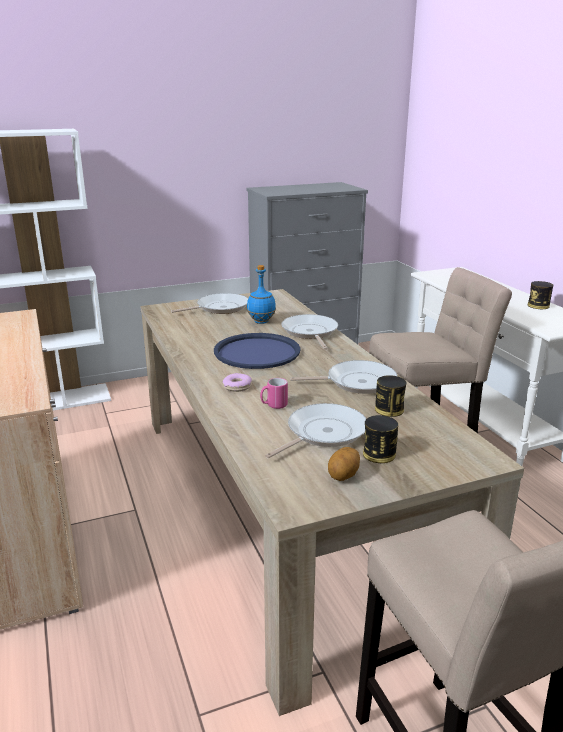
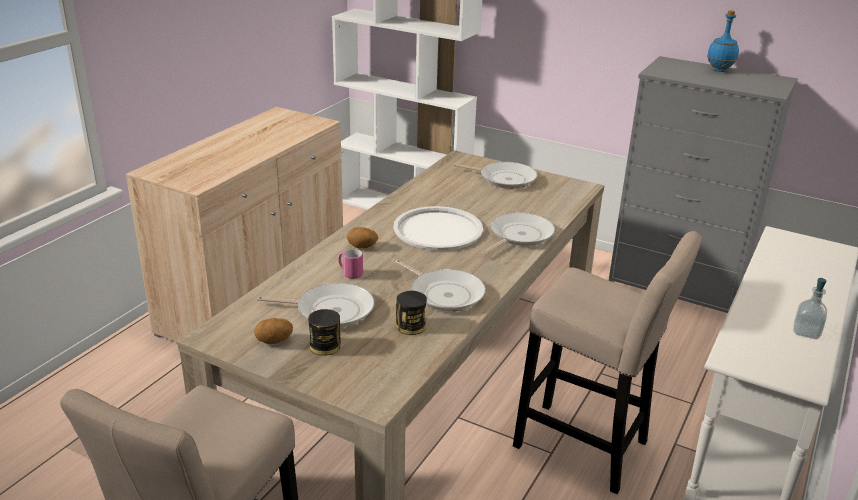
camera: 50 degrees right, 5 degrees up
blue tray [214,333,301,369] -> white tray [393,206,483,250]
donut [222,373,252,392] -> potato [347,227,378,248]
blue bottle [247,265,276,324] -> blue bottle moved to [707,11,739,72]
can [528,281,553,309] -> soap dispenser [793,278,827,339]

